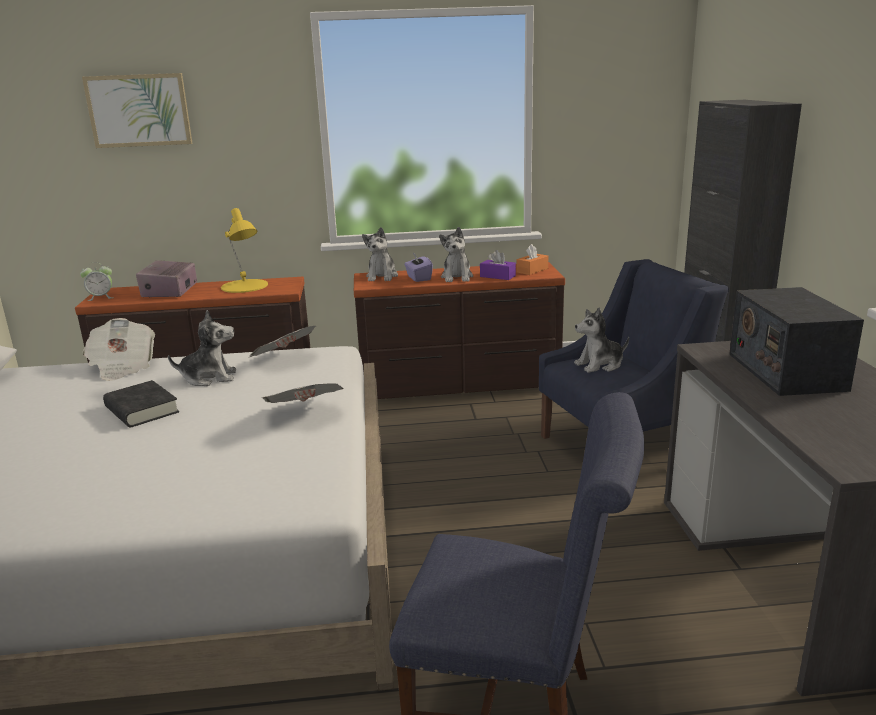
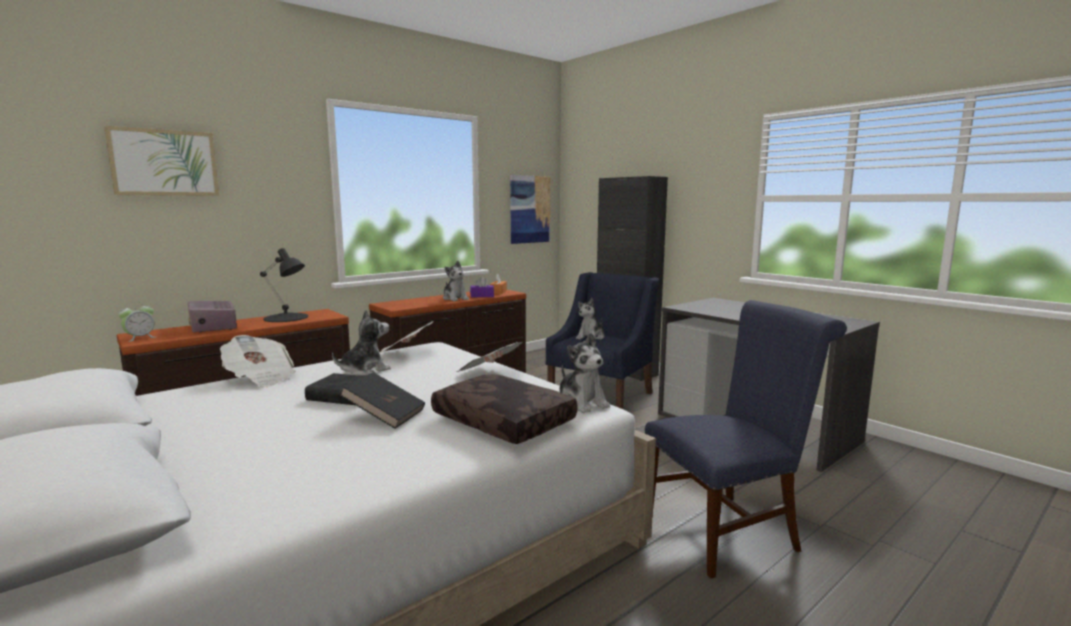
camera: 35 degrees left, 10 degrees down
yellow table lamp [221,208,268,293] -> black table lamp [260,248,308,322]
plush toy [362,227,398,281] -> plush toy moved to [559,333,610,413]
purple tissue box [404,253,433,282] -> none
radio [729,287,864,396] -> none
none -> black book [340,372,425,429]
none -> brown pillow [431,374,577,444]
none -> picture [510,175,550,244]

